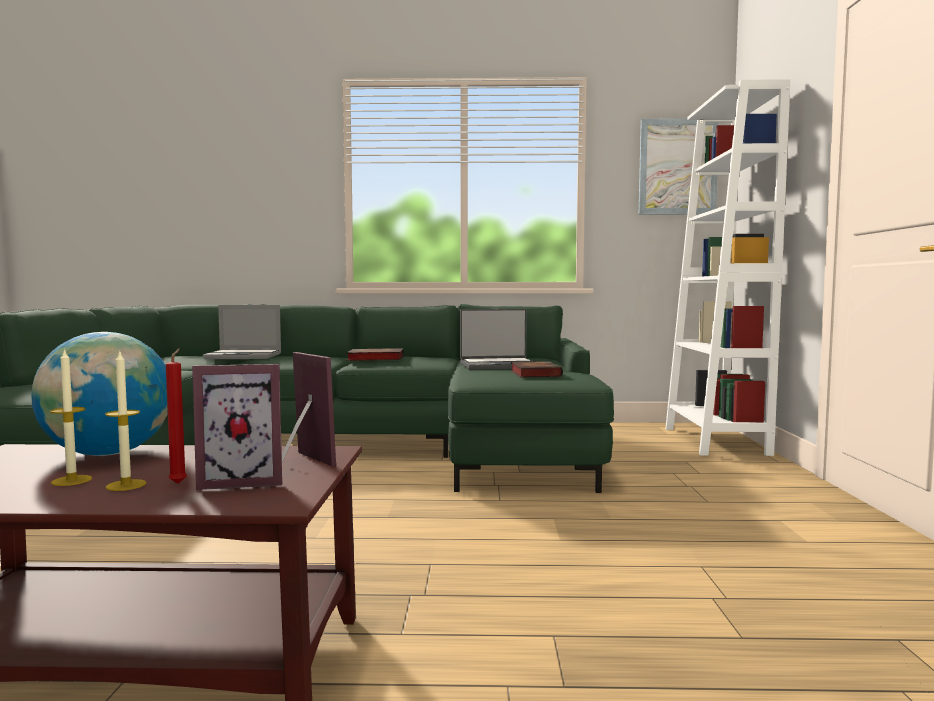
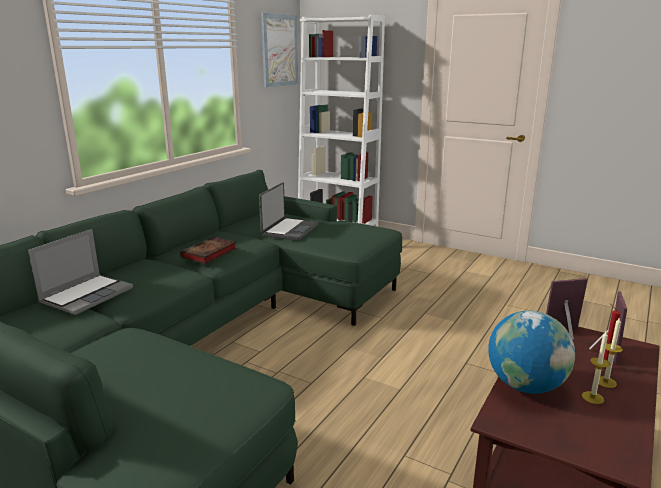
camera: 60 degrees left, 15 degrees up
book [511,361,563,378] -> none

